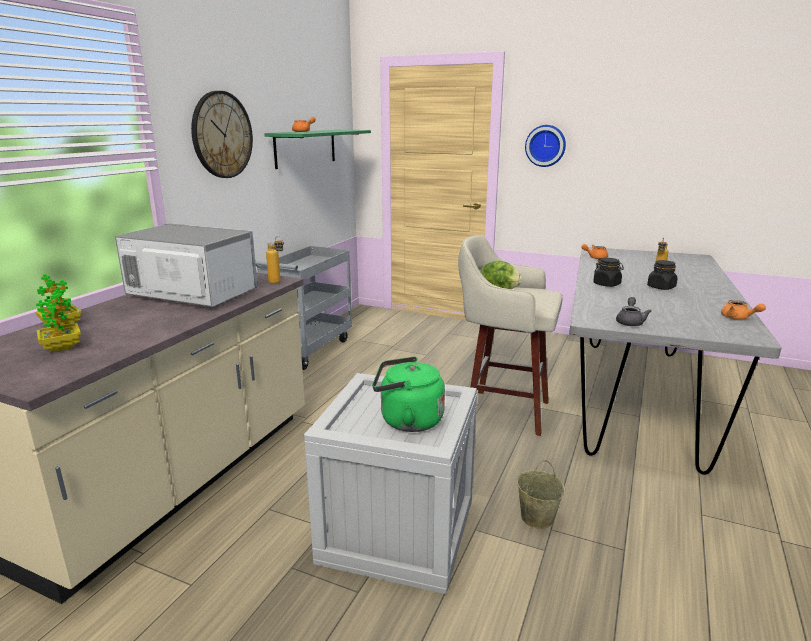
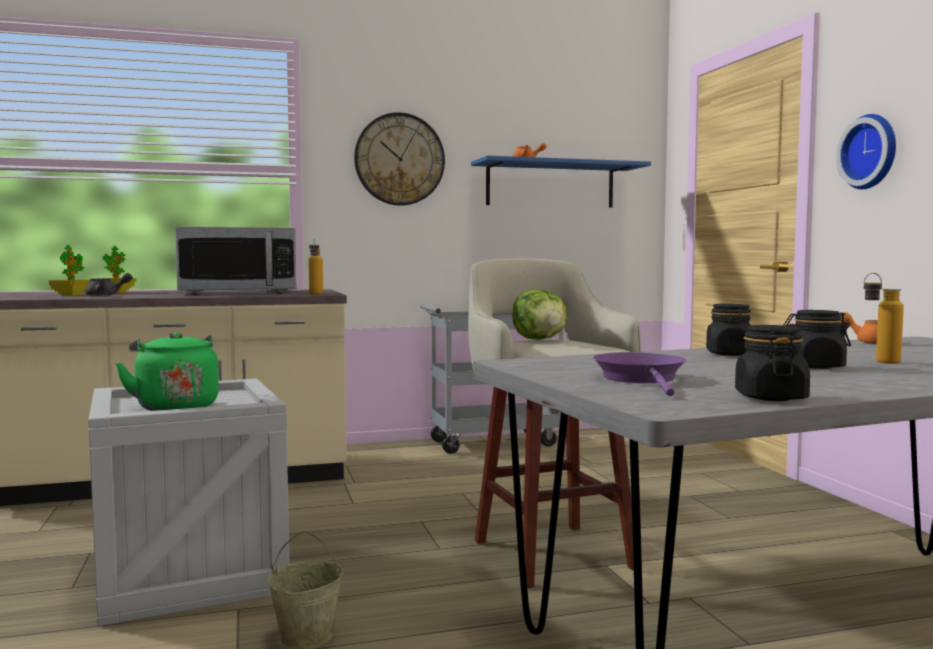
camera: 50 degrees right, 15 degrees down
microwave [115,224,258,307] -> microwave turned 90 degrees clockwise [175,227,297,295]
green shelf [264,130,371,169] -> blue shelf [471,156,651,207]
grey teapot [616,297,652,326] -> grey teapot moved to [85,273,133,296]
orange teapot [721,300,766,319] -> black jar [735,325,810,401]
none -> purple frying pan [593,352,686,396]

